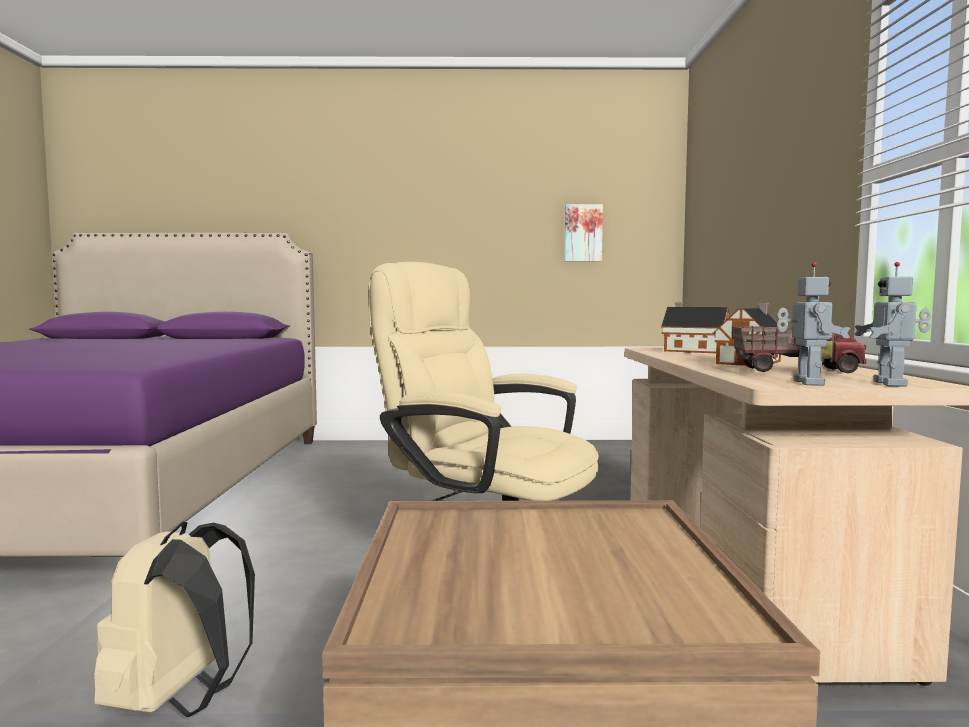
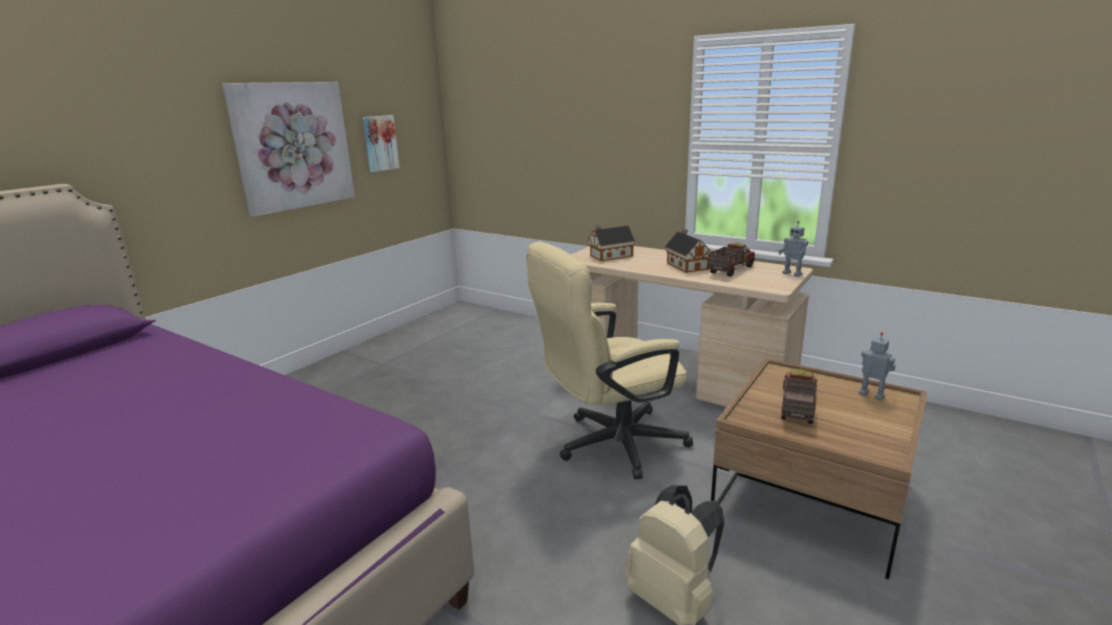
camera: 55 degrees left, 15 degrees up
toy robot [777,262,850,386] -> toy robot moved to [859,332,896,401]
none -> picture [222,82,355,217]
none -> toy truck [781,369,817,424]

